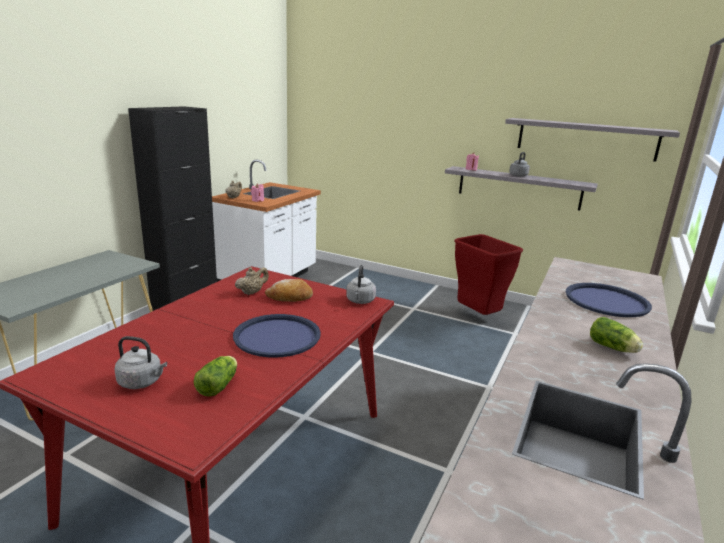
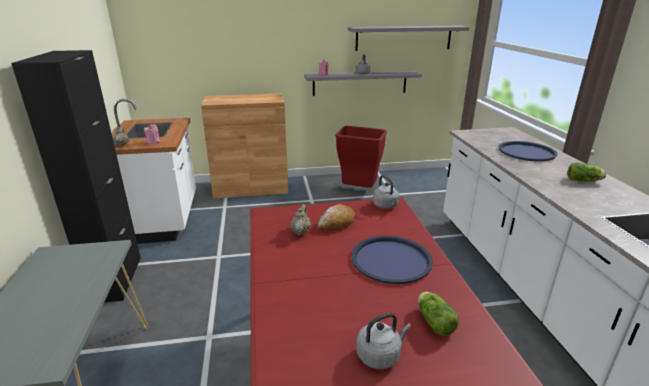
camera: 35 degrees left, 5 degrees up
none -> brown cabinet [201,93,288,199]

